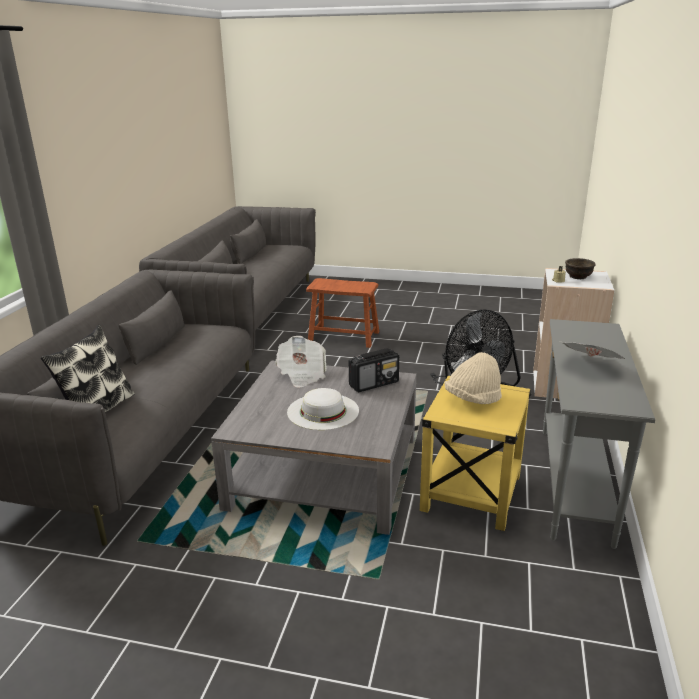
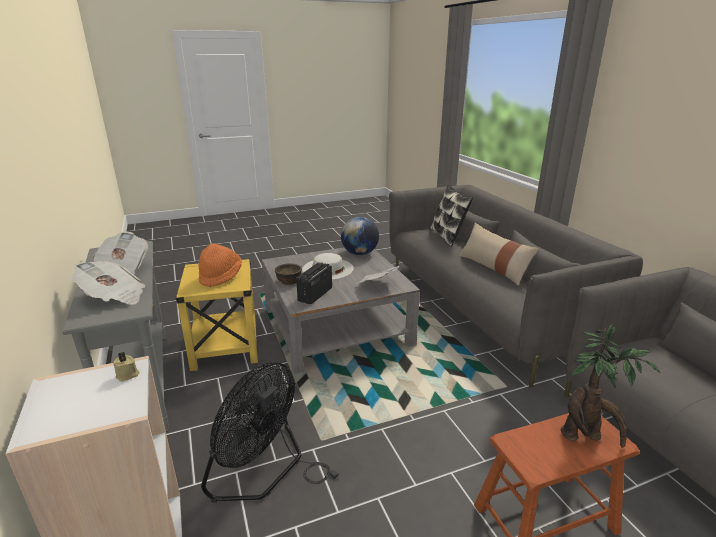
camera: 145 degrees right, 0 degrees up
beige hat [444,352,502,404] -> orange hat [199,243,242,287]
brown bowl [565,258,595,279] -> brown bowl moved to [275,263,302,285]
none -> newspaper [72,261,145,305]
none -> globe [341,217,379,255]
none -> beige pillow [459,223,539,286]
none -> potted plant [561,324,660,448]

